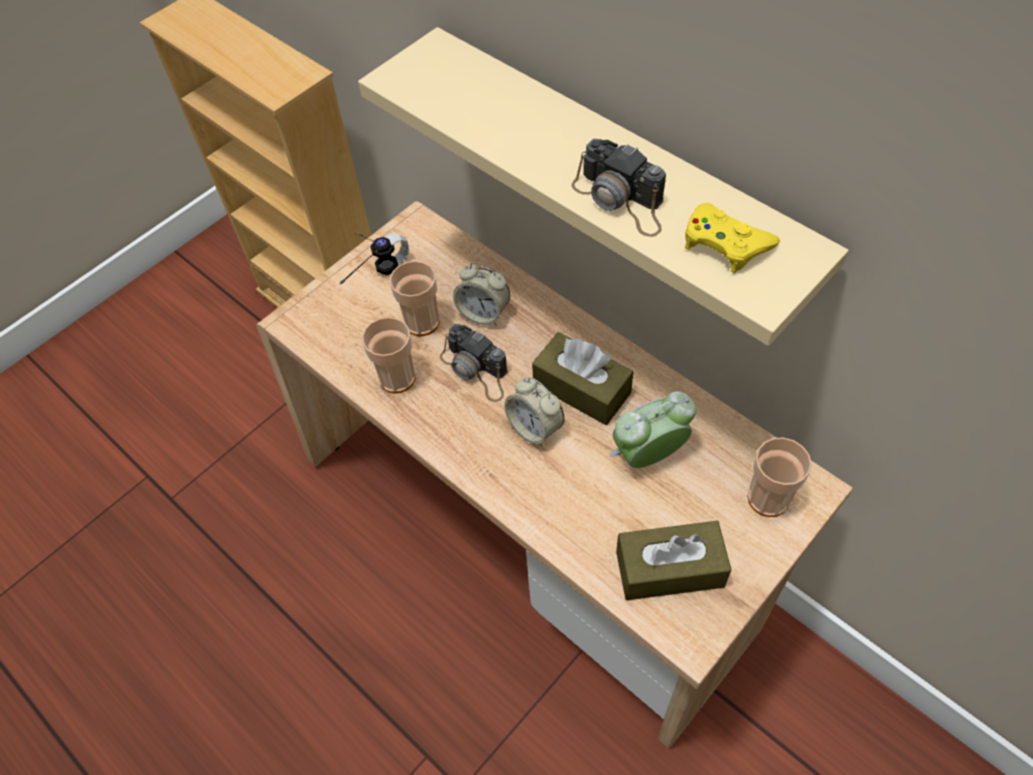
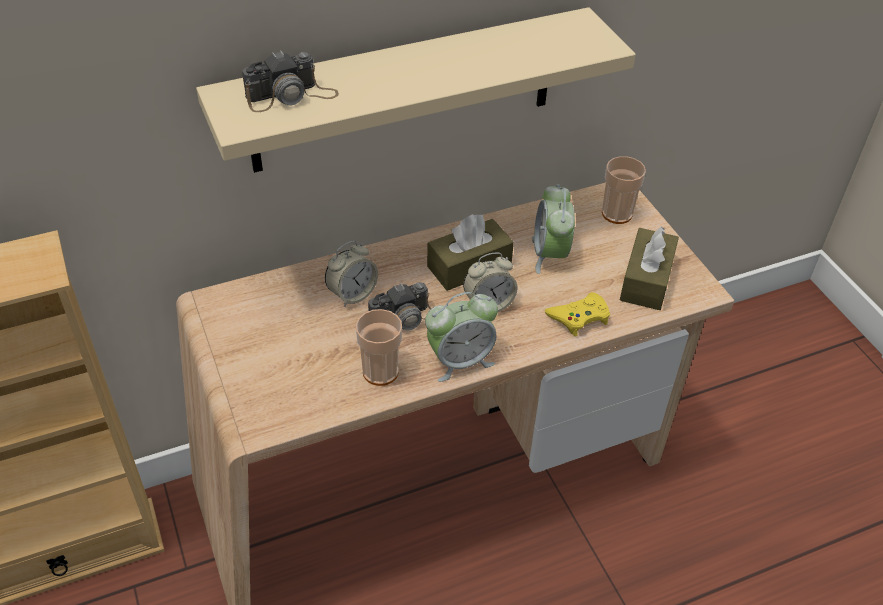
camera: 70 degrees left, 10 degrees down
headphones [340,232,409,285] -> none
cup [390,261,440,336] -> none
camera [572,139,666,237] -> camera moved to [242,50,339,112]
yellow game controller [685,203,780,273] -> yellow game controller moved to [545,292,610,337]
none -> alarm clock [425,292,498,382]

